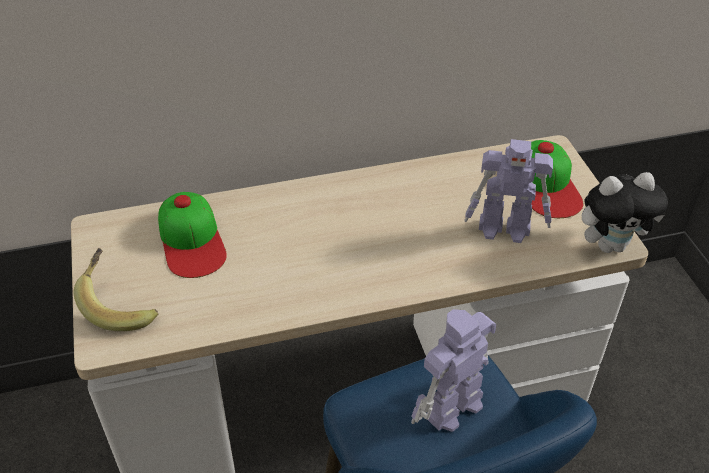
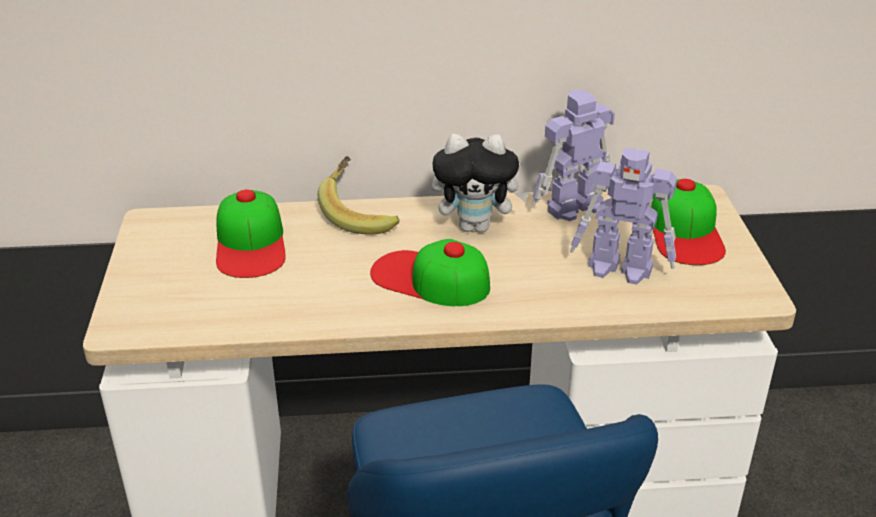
camera: 10 degrees right, 10 degrees down
banana [73,248,158,331] -> banana moved to [318,156,400,235]
toy robot [411,309,496,432] -> toy robot moved to [532,90,615,221]
plush toy [582,172,668,253] -> plush toy moved to [432,134,529,233]
none -> cap [370,239,490,306]

